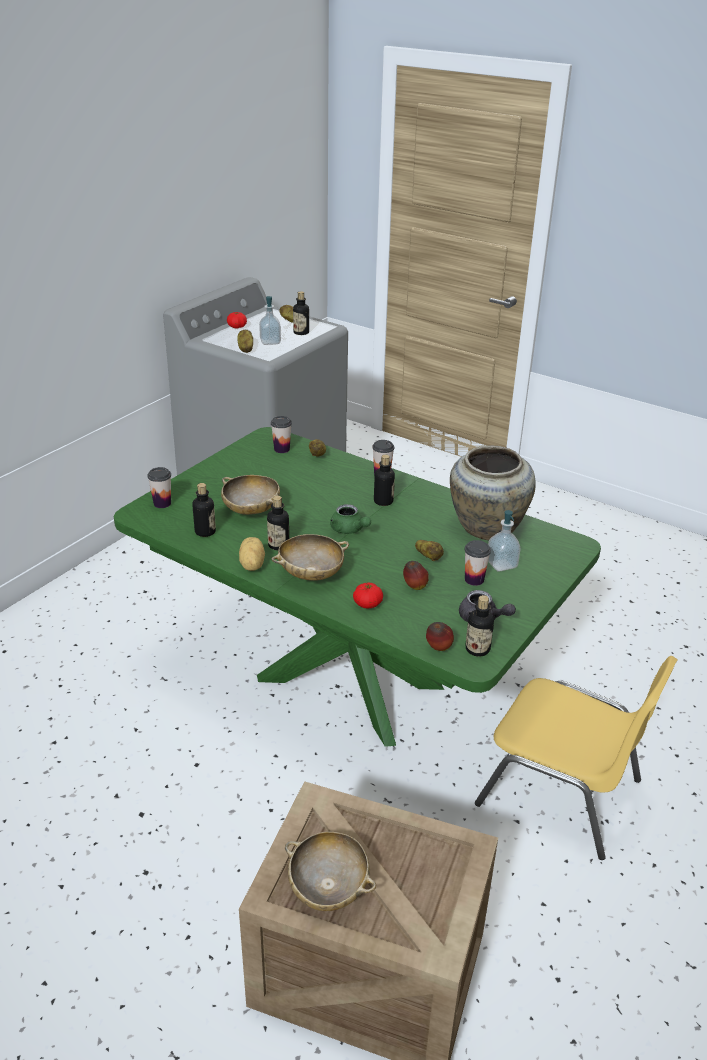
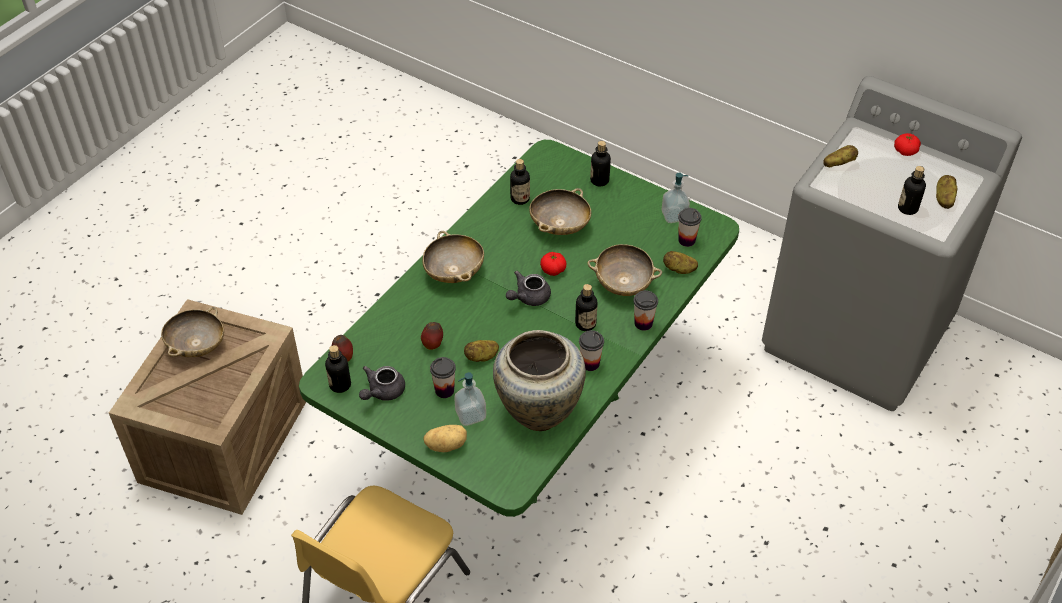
camera: 90 degrees right, 15 degrees up
cup [147,467,171,508] -> cup moved to [579,330,604,371]
potato [239,537,265,571] -> potato moved to [423,425,467,452]
soap dispenser [259,296,281,345] -> soap dispenser moved to [662,173,690,223]
bottle [267,496,289,550] -> bottle moved to [590,141,611,186]
green teapot [330,504,371,534] -> grey teapot [506,271,551,306]
tomato [353,583,383,609] -> tomato moved to [540,252,566,276]
none -> beige bowl [587,244,662,296]

